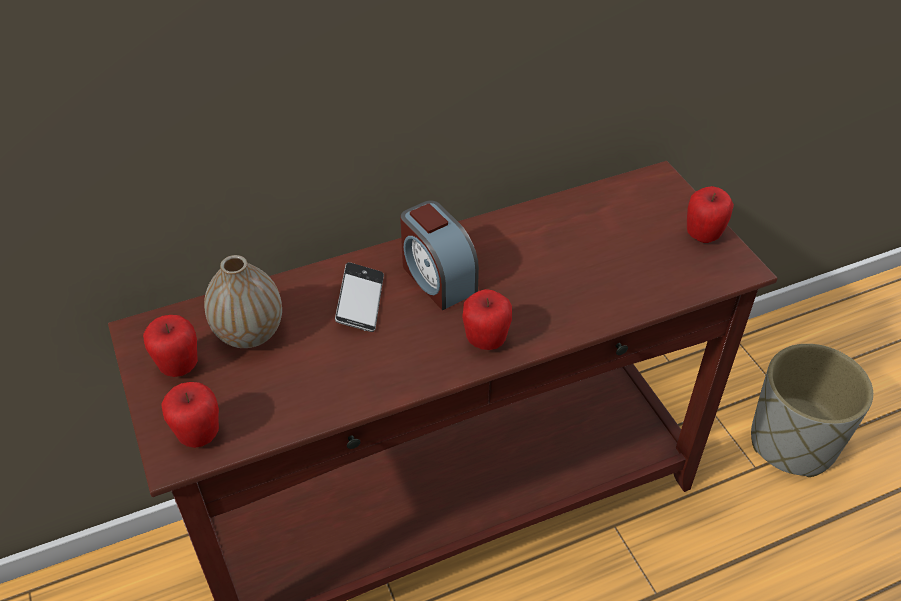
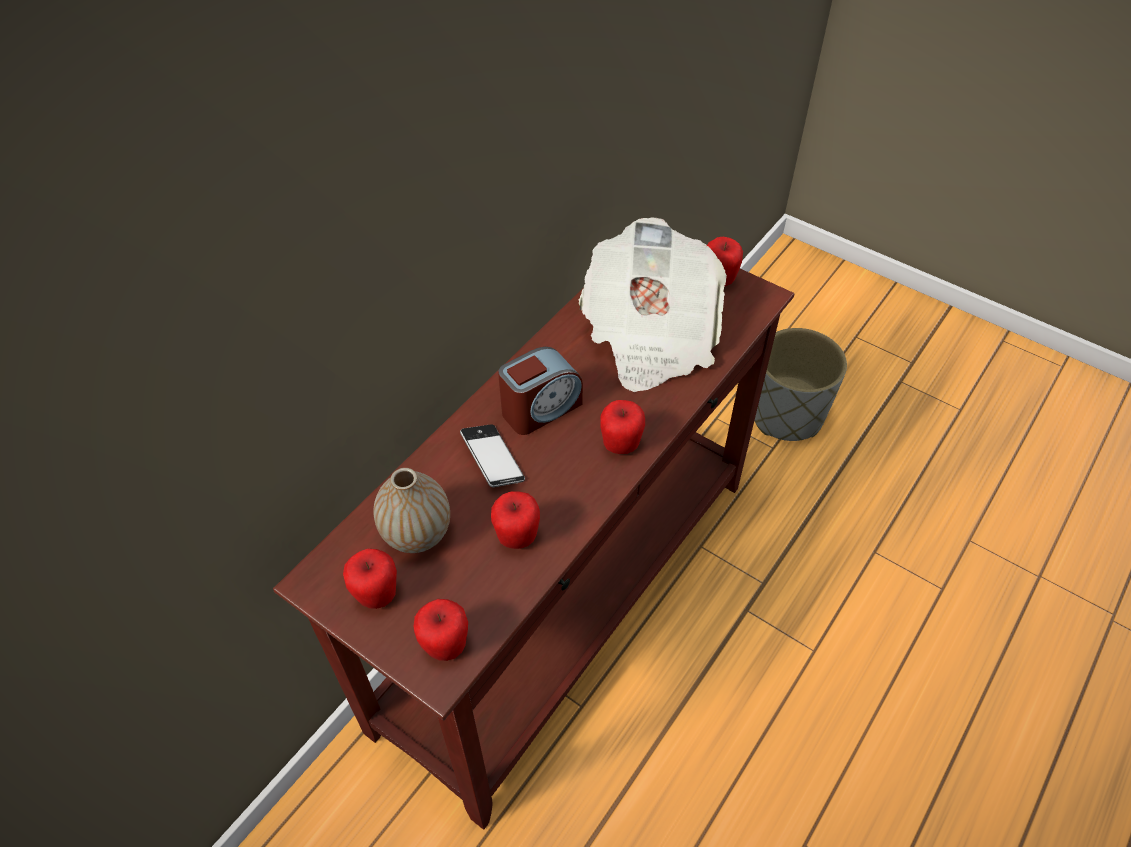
camera: 30 degrees left, 5 degrees up
alarm clock [400,200,479,310] -> alarm clock turned 60 degrees counterclockwise [498,347,583,435]
none -> apple [491,492,540,549]
none -> newspaper [579,217,727,392]

